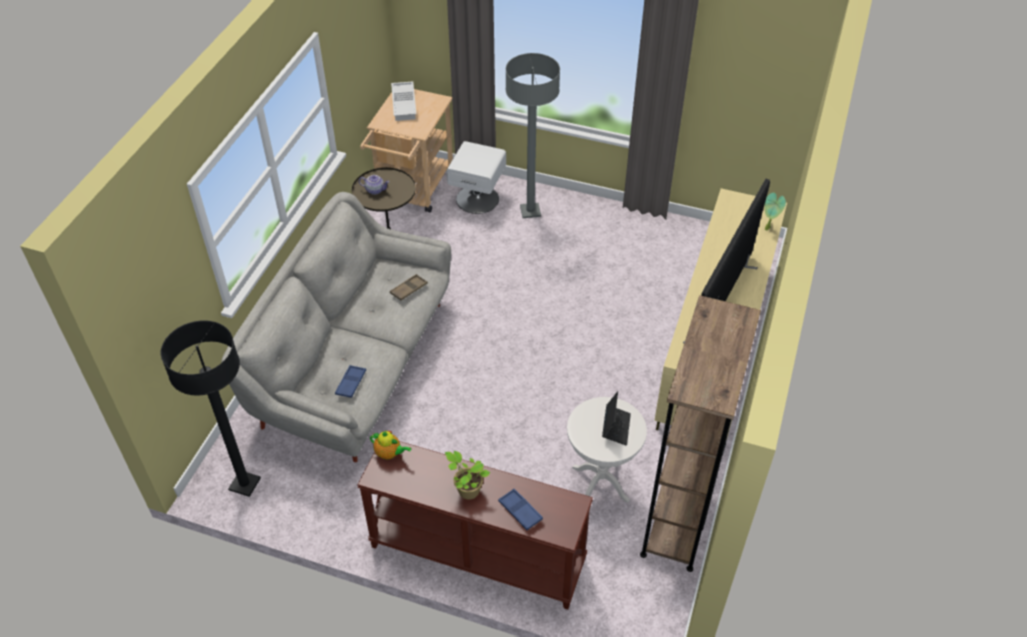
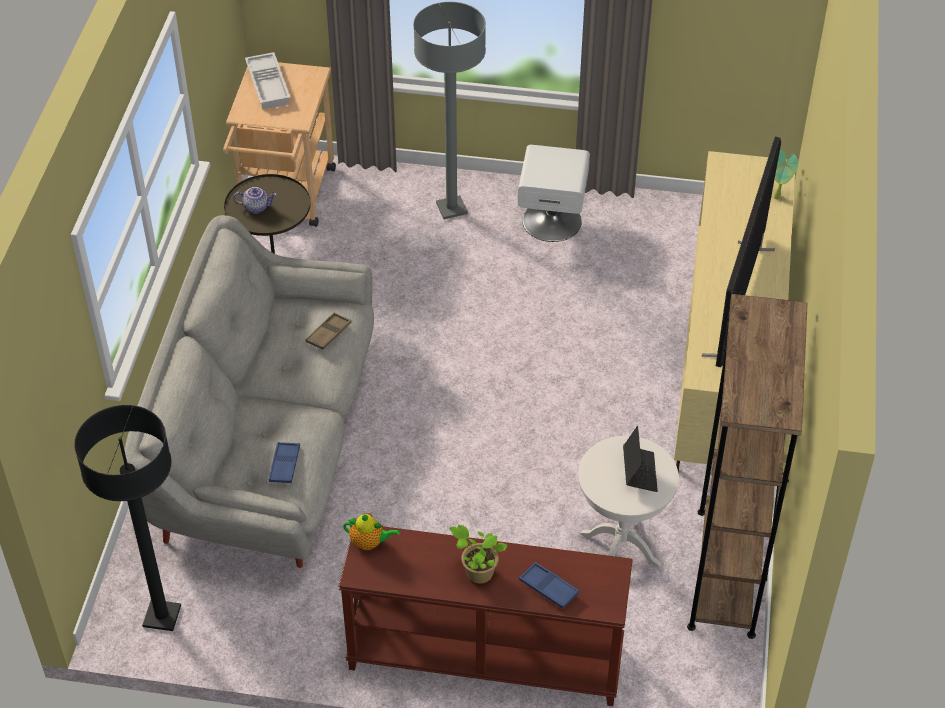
camera: 10 degrees left, 0 degrees up
white nightstand [446,141,506,214] -> white nightstand moved to [518,145,590,242]

